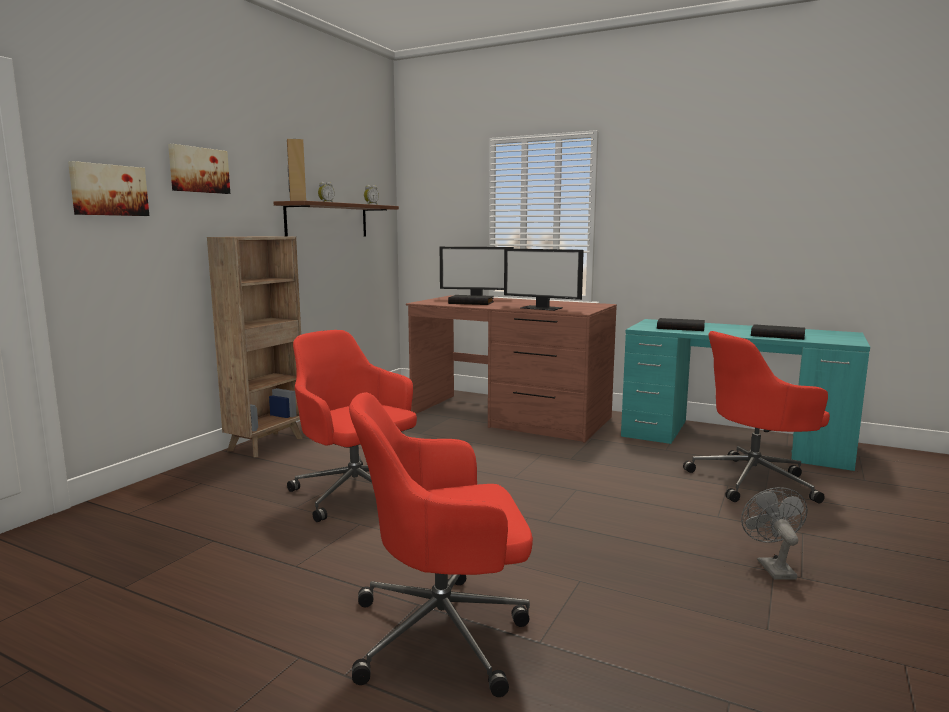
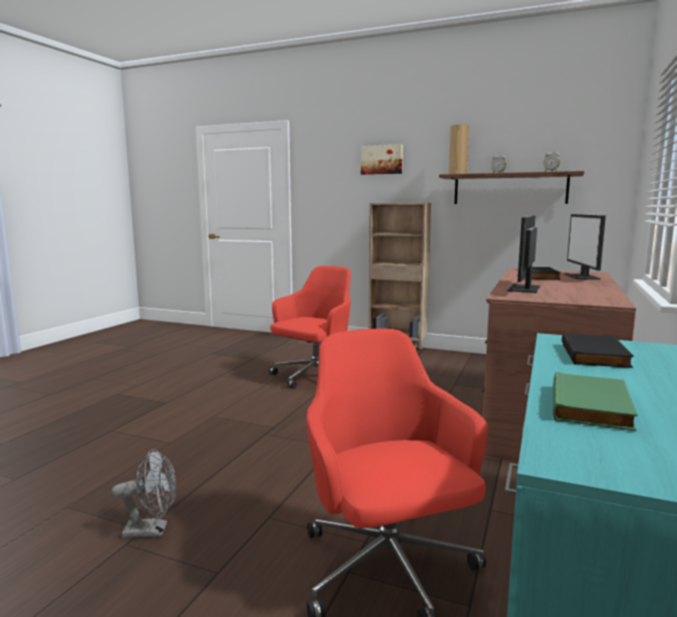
camera: 85 degrees right, 0 degrees up
picture [68,161,149,216] -> none
red office chair [349,392,533,697] -> none
black book [751,324,805,340] -> green book [553,372,638,431]

